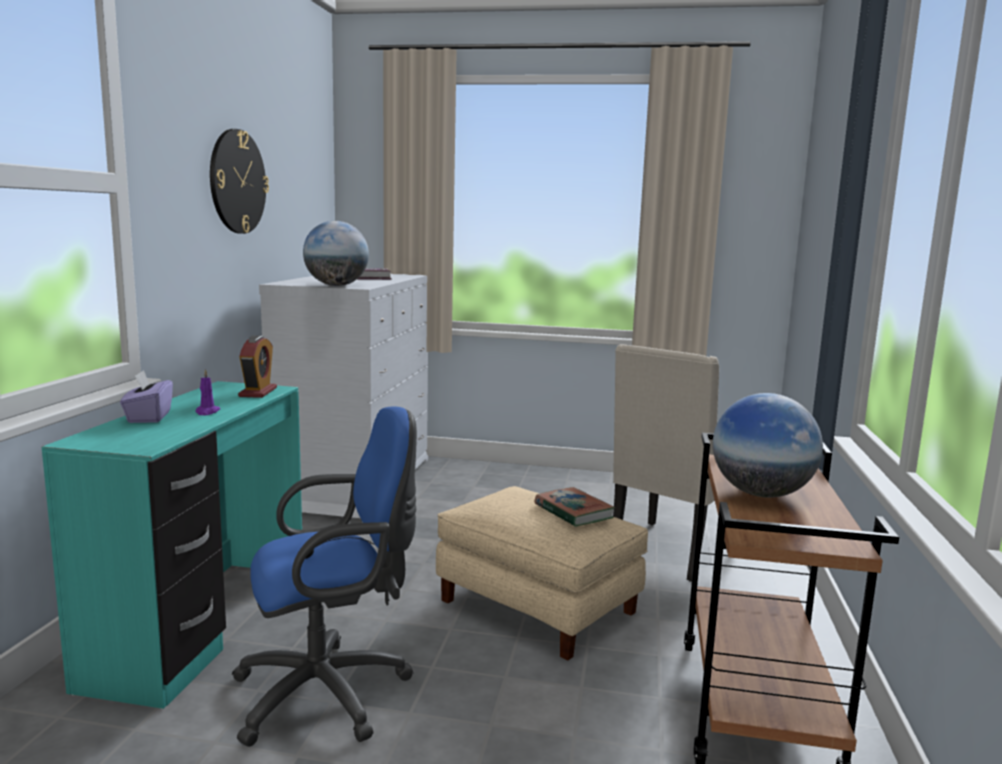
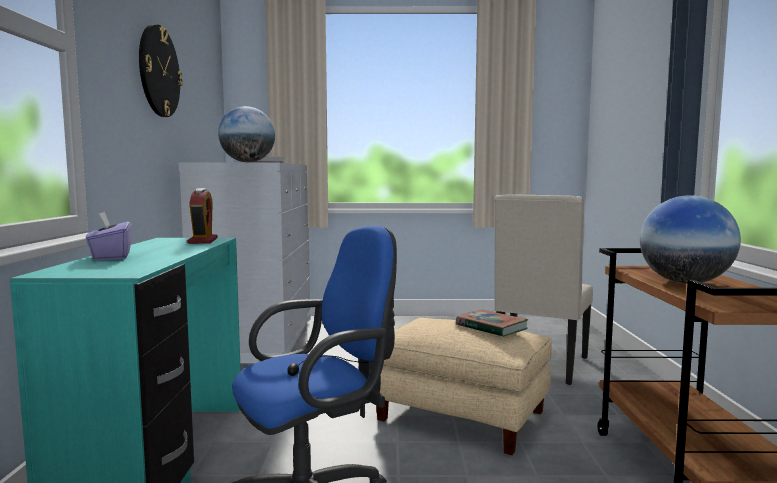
camera: 10 degrees left, 5 degrees down
purple candle [195,369,220,415] -> none

